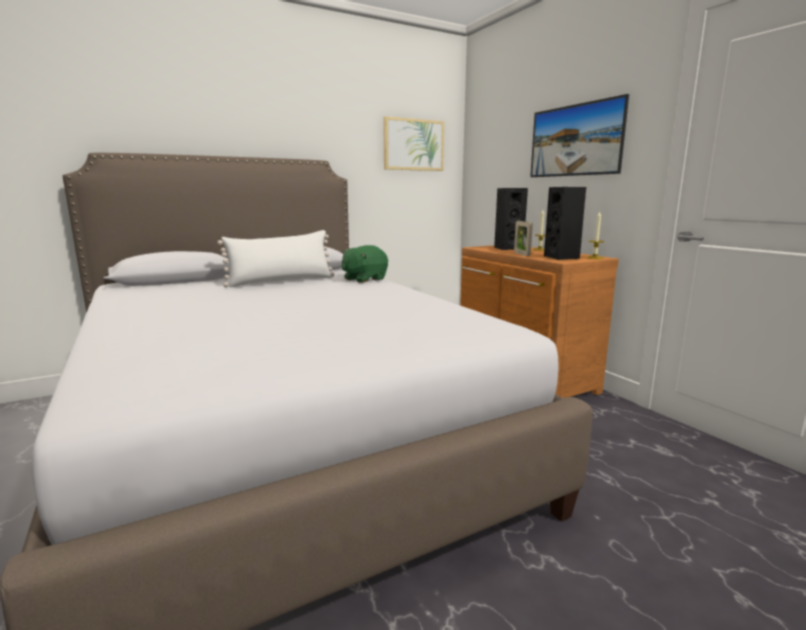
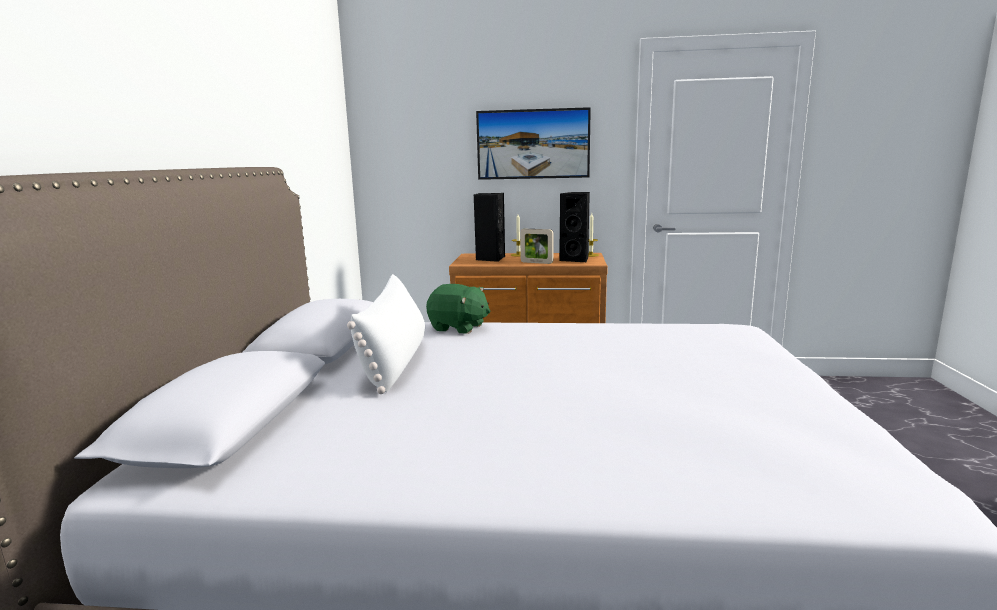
camera: 55 degrees left, 0 degrees up
green plush toy [342,245,388,283] -> green plush toy turned 60 degrees counterclockwise [426,284,490,334]
picture [383,116,444,171] -> none

